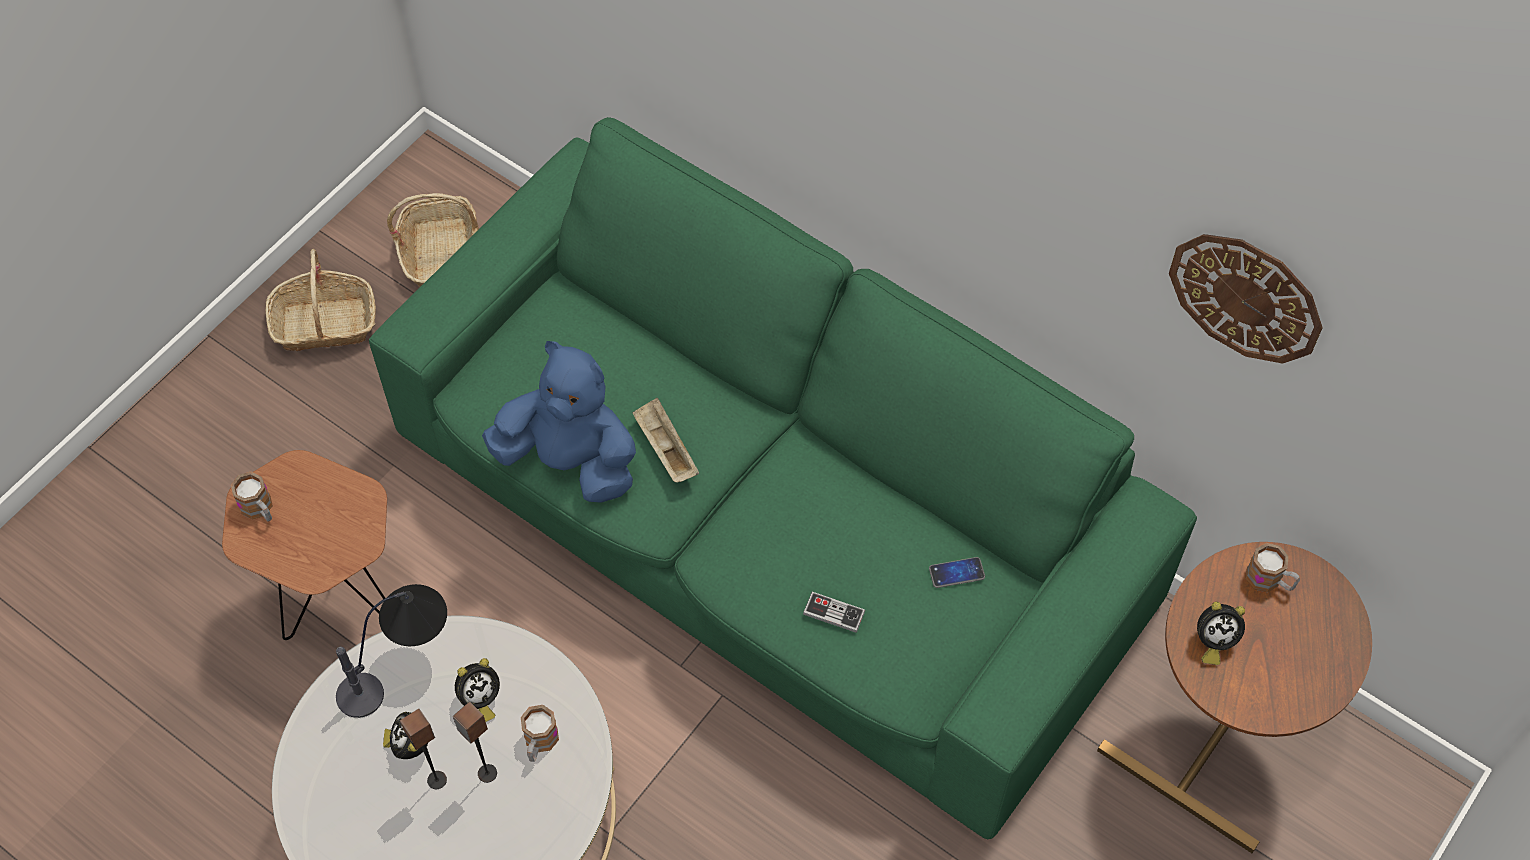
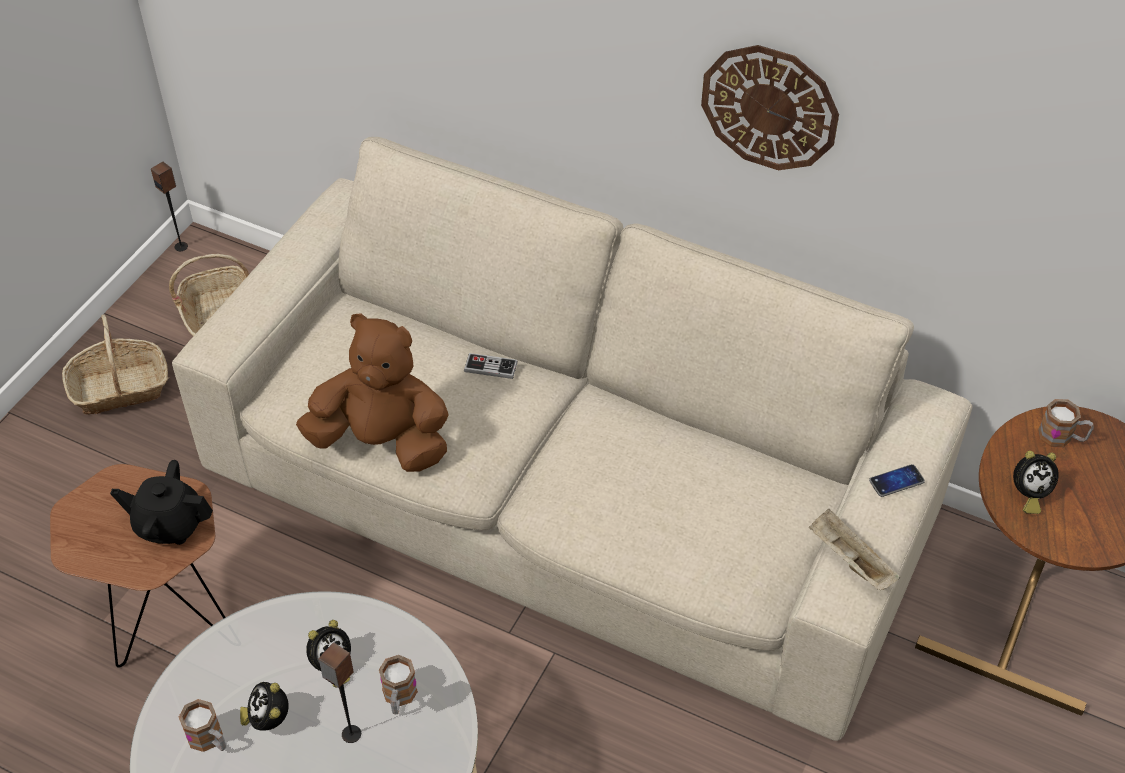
camera: 10 degrees left, 10 degrees down
mug [231,471,273,522] -> mug moved to [179,699,226,752]
table lamp [336,584,447,718] -> none
green sofa [369,117,1197,839] -> beige sofa [172,137,973,741]
speaker [400,709,447,789] -> speaker moved to [151,162,188,251]
blue plush toy [482,341,636,502] -> brown plush toy [296,314,449,472]
beige tray [633,397,699,482] -> beige tray moved to [809,508,900,590]
game controller [803,592,865,633] -> game controller moved to [464,353,518,379]
phone [929,557,985,588] -> phone moved to [869,464,925,497]
wall clock [1169,234,1323,364] -> wall clock moved to [701,45,839,170]
none -> black teapot [110,460,213,545]

